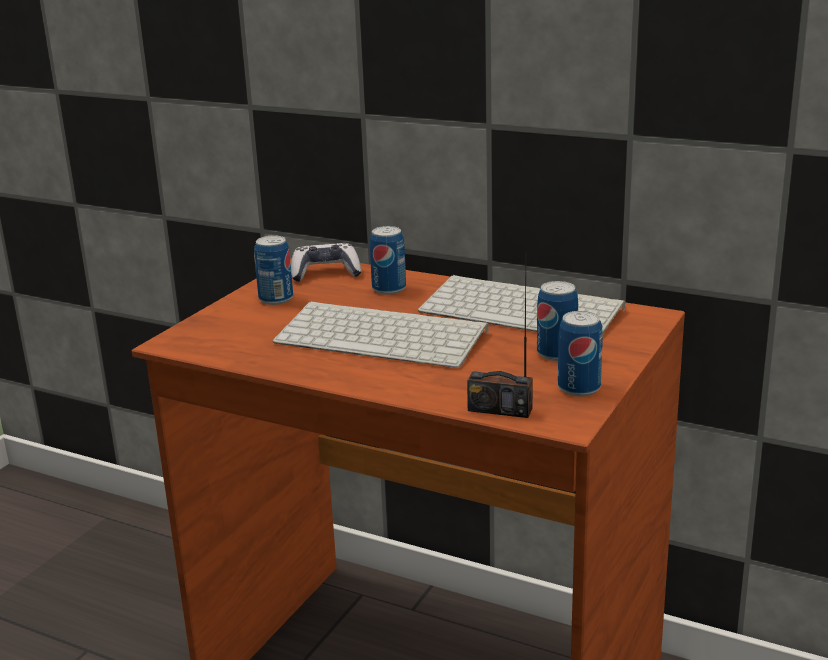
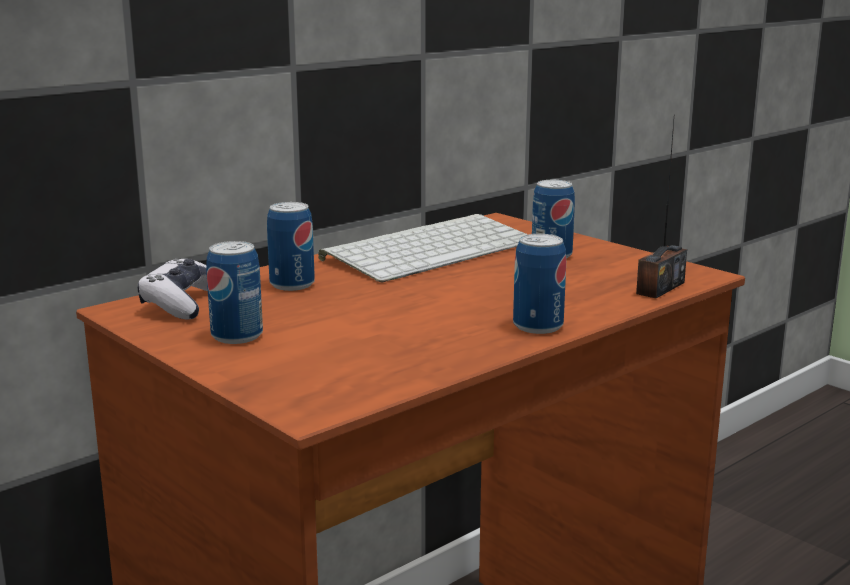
camera: 70 degrees left, 5 degrees down
keyboard [273,301,489,368] -> none
can [558,311,603,396] -> can moved to [513,234,566,334]

